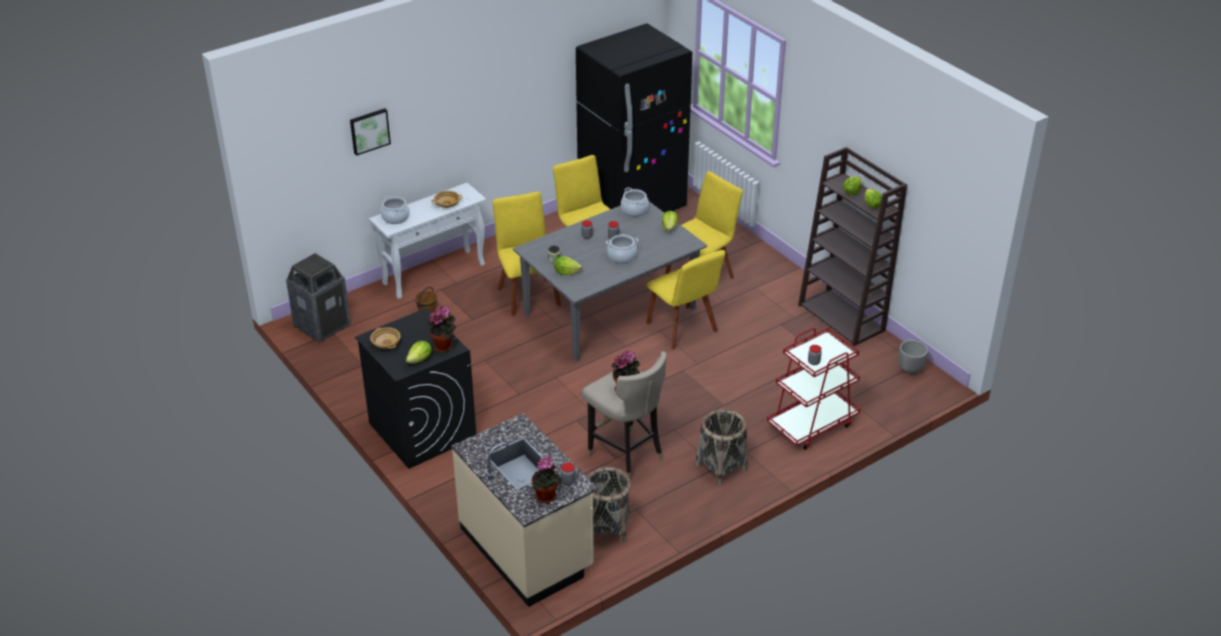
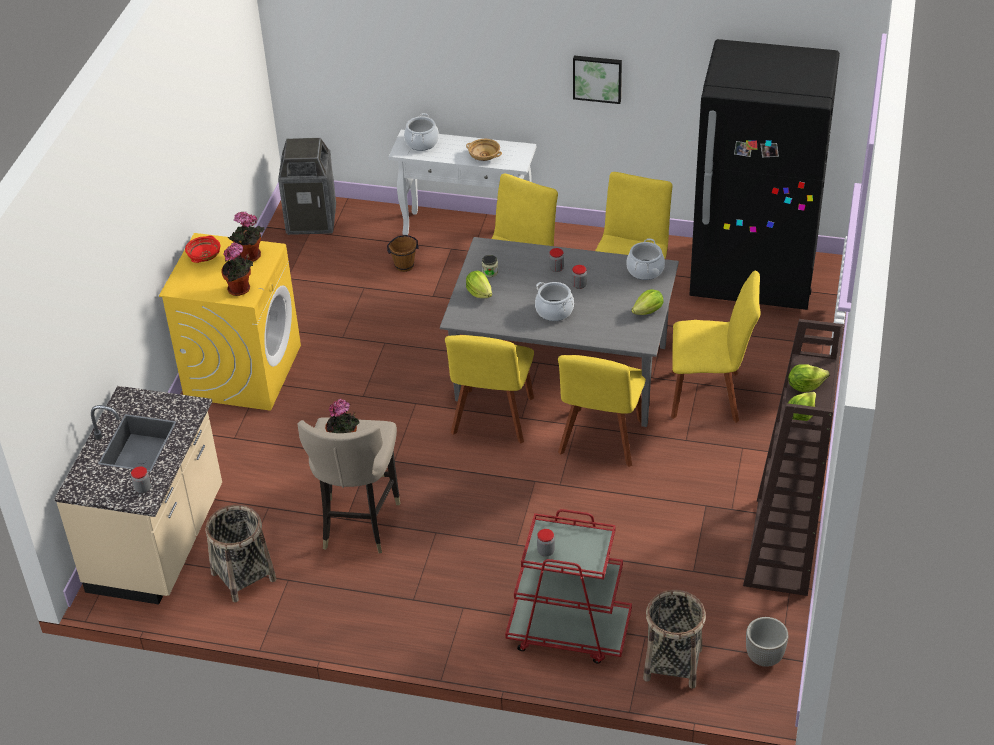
camera: 50 degrees right, 5 degrees up
picture [350,108,391,156] -> picture moved to [573,56,622,104]
black washing machine [355,308,476,469] -> yellow washing machine [159,233,301,411]
beige bowl [370,327,401,349] -> red bowl [185,235,220,263]
lettuce [406,341,432,363] -> none
potted plant [532,456,561,503] -> potted plant moved to [228,212,264,262]
basket [695,409,748,485] -> basket moved to [643,590,706,689]
none -> yellow chair [445,335,534,444]

